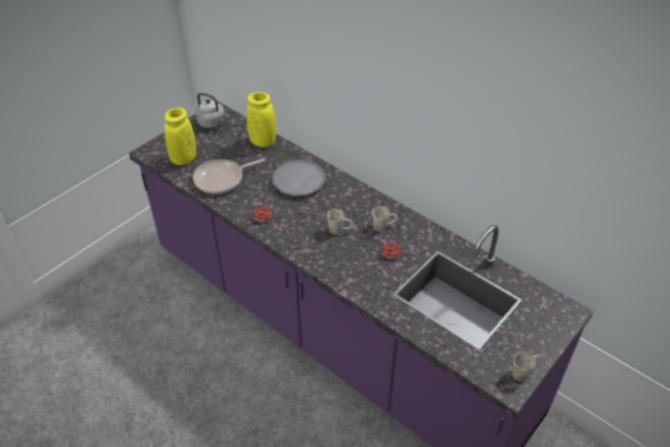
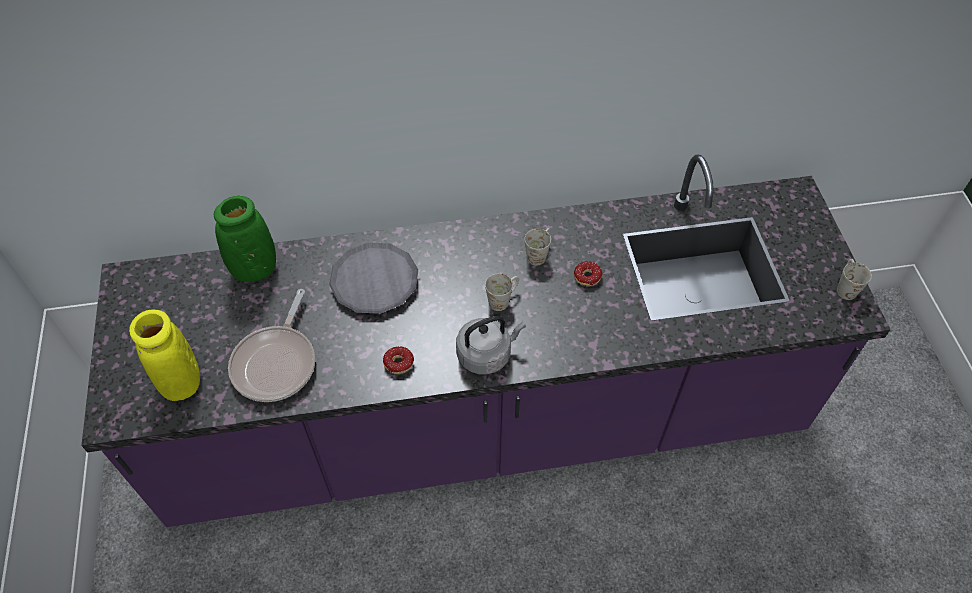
camera: 50 degrees left, 10 degrees up
grey kettle [195,93,228,128] -> grey kettle moved to [456,316,526,374]
yellow vase [246,92,276,147] -> green vase [214,196,276,282]

